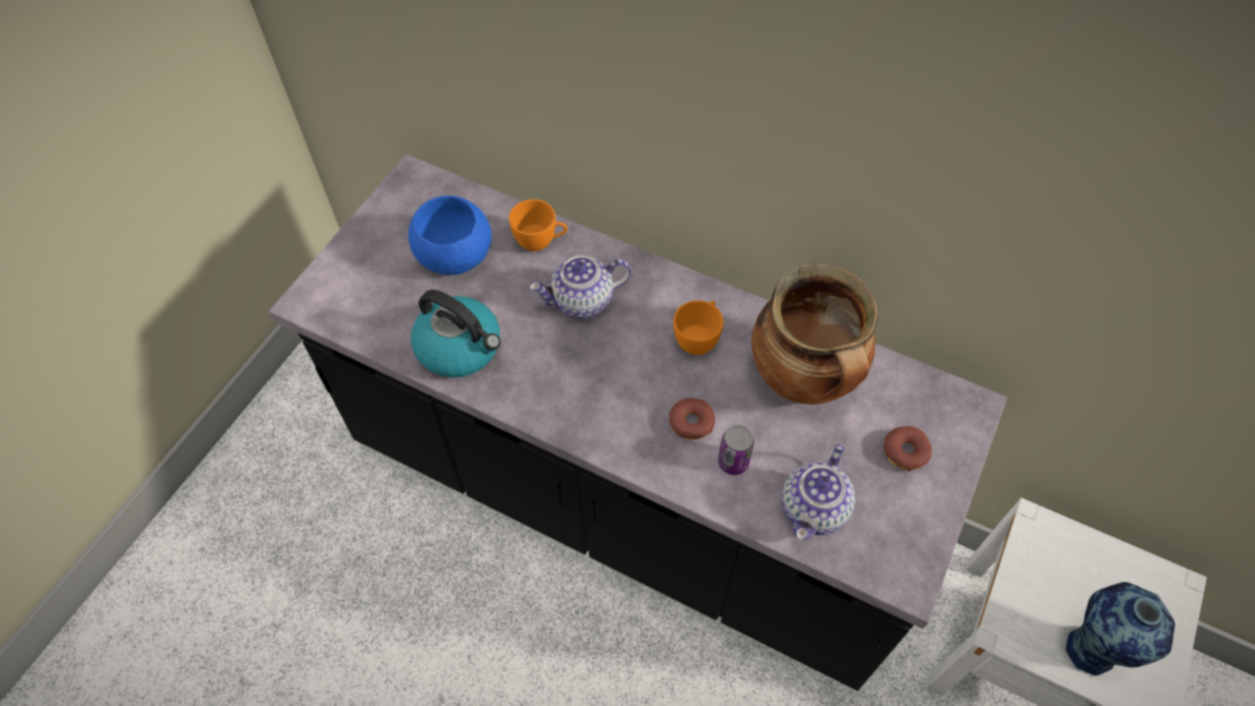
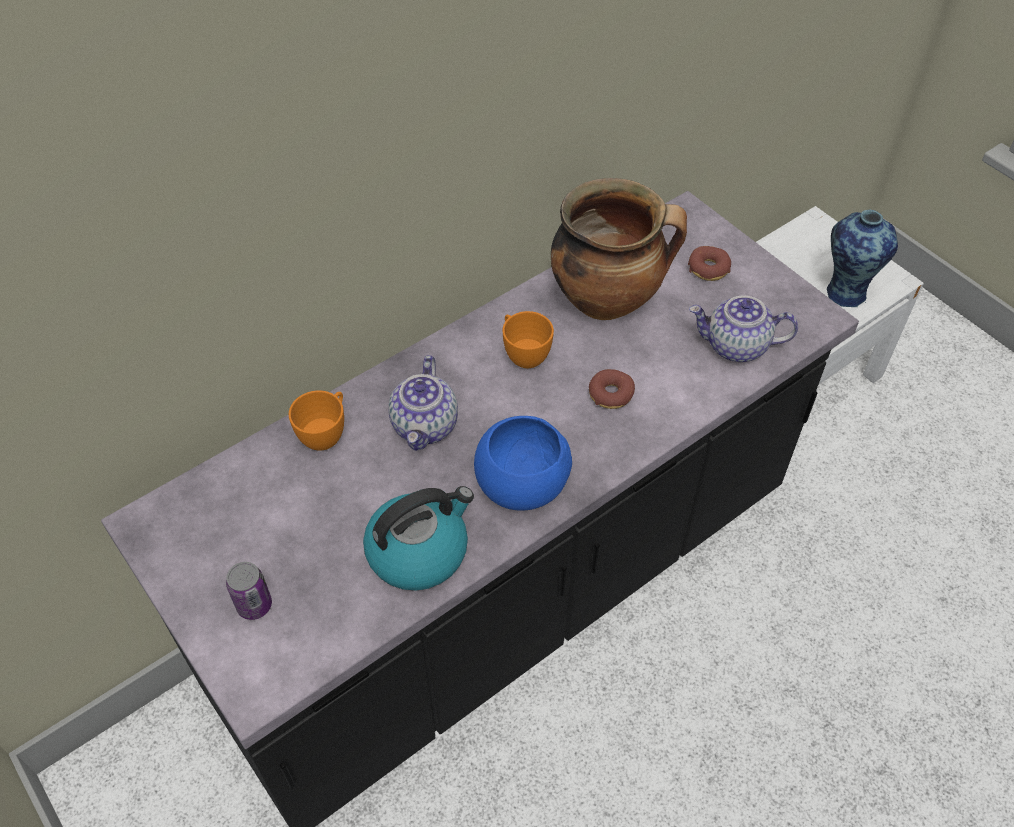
camera: 65 degrees left, 5 degrees down
blue bowl [408,196,492,275] -> blue bowl moved to [474,416,572,511]
can [718,425,754,475] -> can moved to [226,562,272,620]
teapot [782,444,855,540] -> teapot turned 135 degrees clockwise [689,295,798,362]

